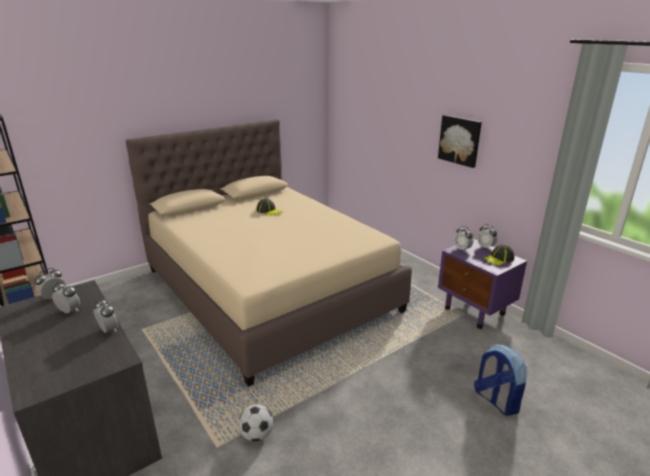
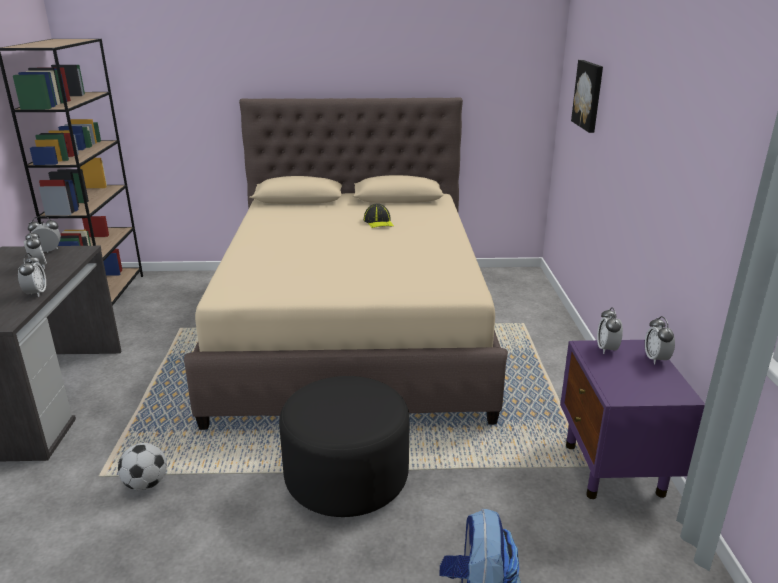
camera: 35 degrees right, 0 degrees up
picture [438,115,482,168] -> picture moved to [571,60,603,133]
cap [484,244,514,266] -> none
none -> black ottoman [279,376,410,517]

